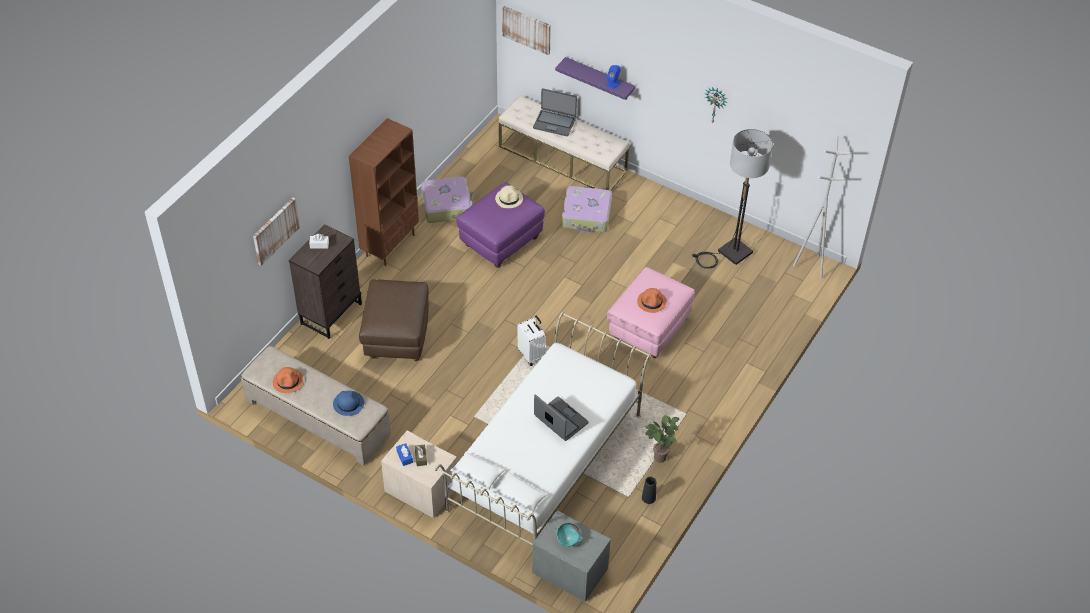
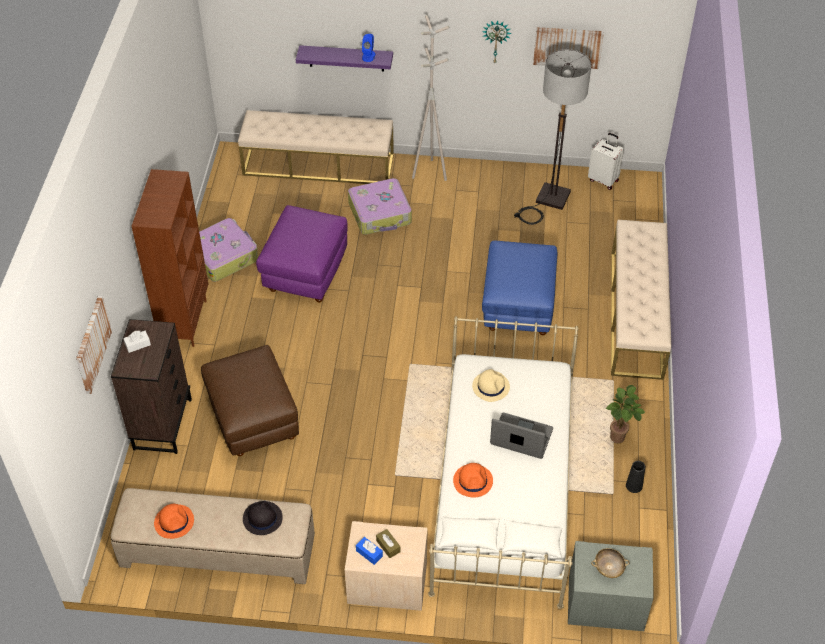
camera: 25 degrees left, 0 degrees up
blue hat [333,391,364,416] -> black hat [243,501,283,535]
beige hat [495,185,523,208] -> beige hat moved to [472,369,510,402]
picture [502,6,551,55] -> picture moved to [533,27,604,69]
white suitcase [517,315,545,366] -> white suitcase moved to [588,133,624,190]
laptop [533,88,577,136] -> none
turquoise bowl [554,523,583,547] -> beige bowl [591,548,630,578]
pink ottoman [607,267,695,358] -> blue ottoman [482,241,557,335]
orange hat [637,288,667,313] -> orange hat moved to [453,463,493,497]
grey clothes rack [793,136,852,279] -> grey clothes rack moved to [412,15,450,181]
none -> beige bench [611,220,671,380]

